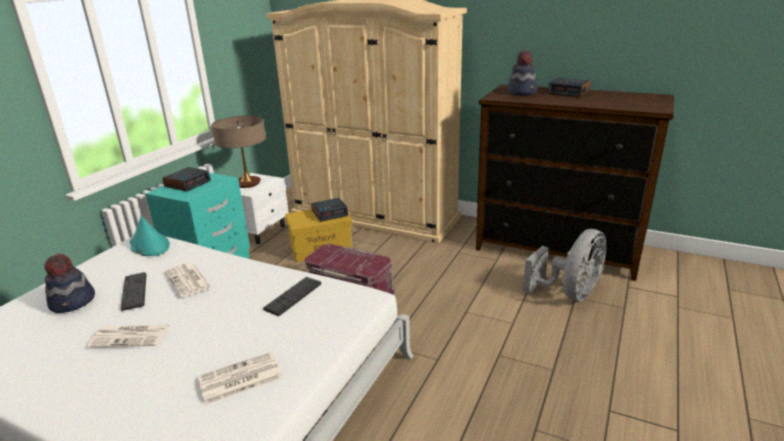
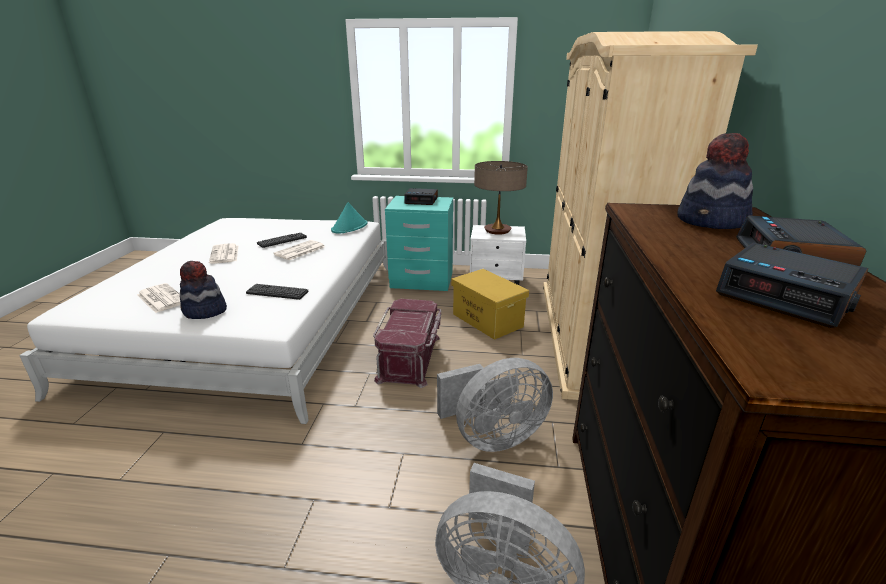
camera: 70 degrees right, 0 degrees up
hat [44,253,95,313] -> hat moved to [180,261,227,319]
alarm clock [311,198,348,222] -> alarm clock moved to [716,243,868,328]
none -> grey fan [437,358,553,452]

